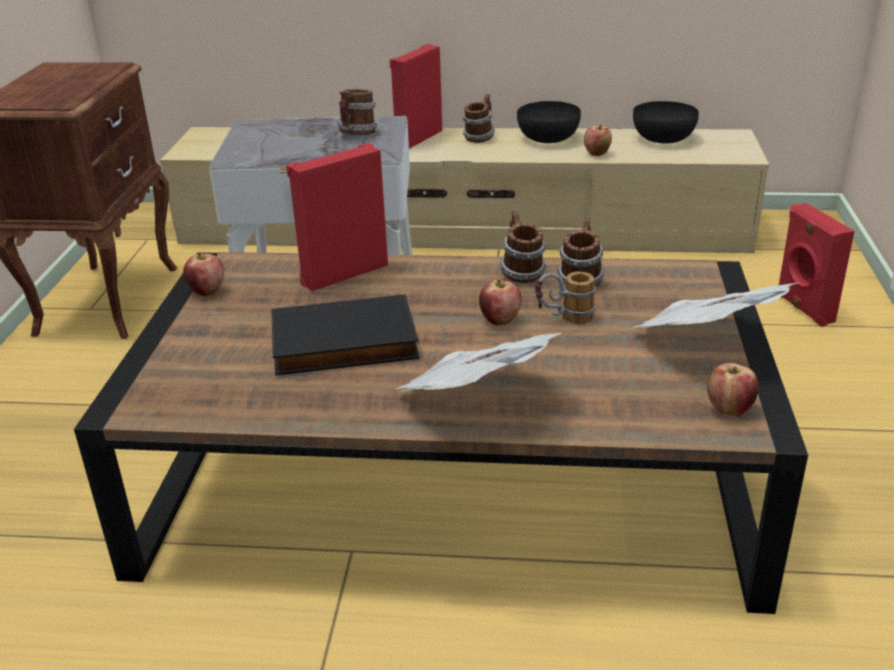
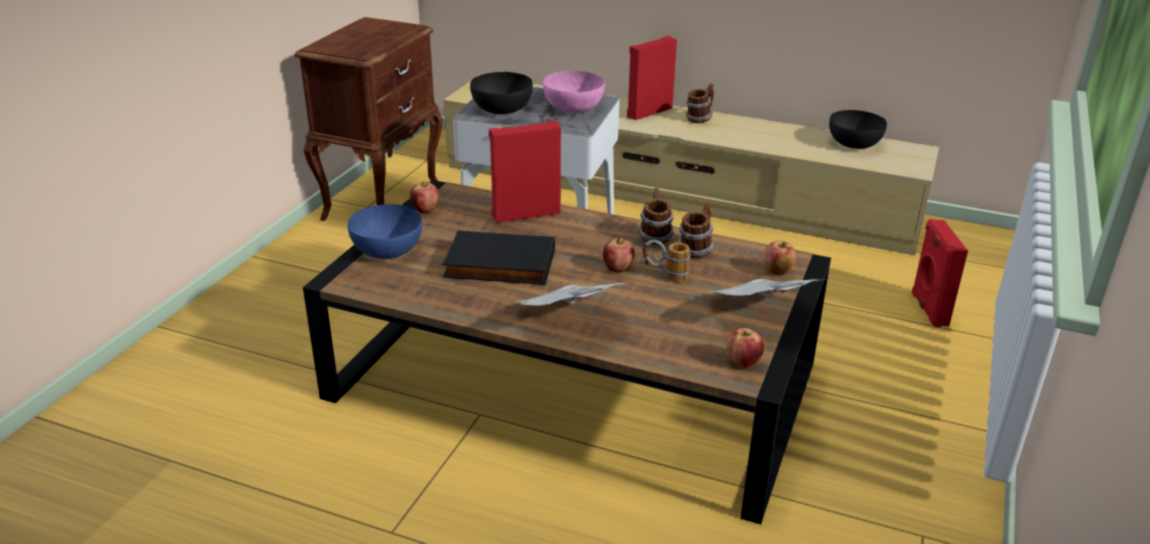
camera: 15 degrees right, 0 degrees up
mug [337,89,377,135] -> pink bowl [543,71,605,113]
black bowl [517,101,581,143] -> black bowl moved to [470,72,533,114]
apple [584,125,612,156] -> apple moved to [764,241,796,275]
none -> blue bowl [348,204,422,259]

